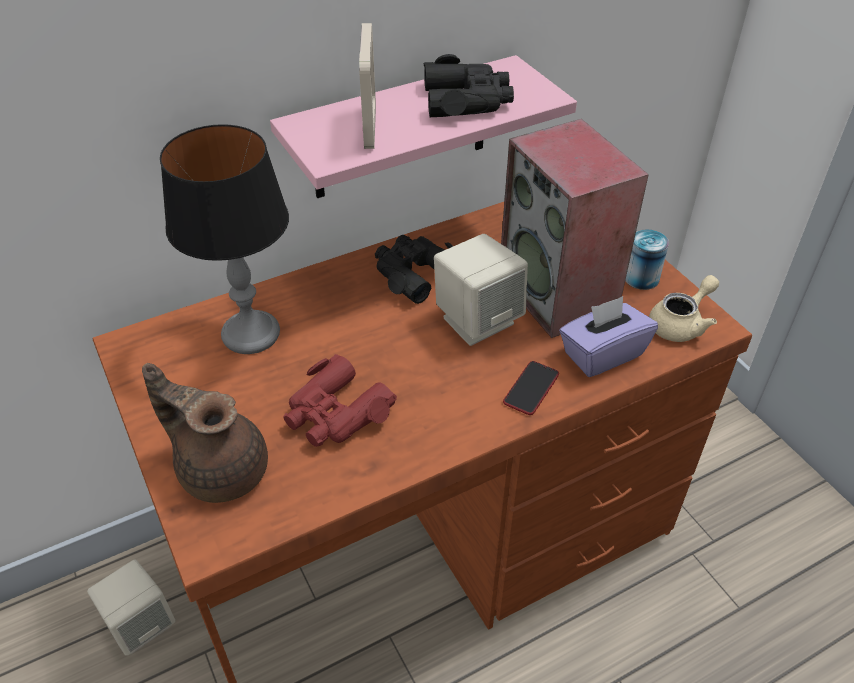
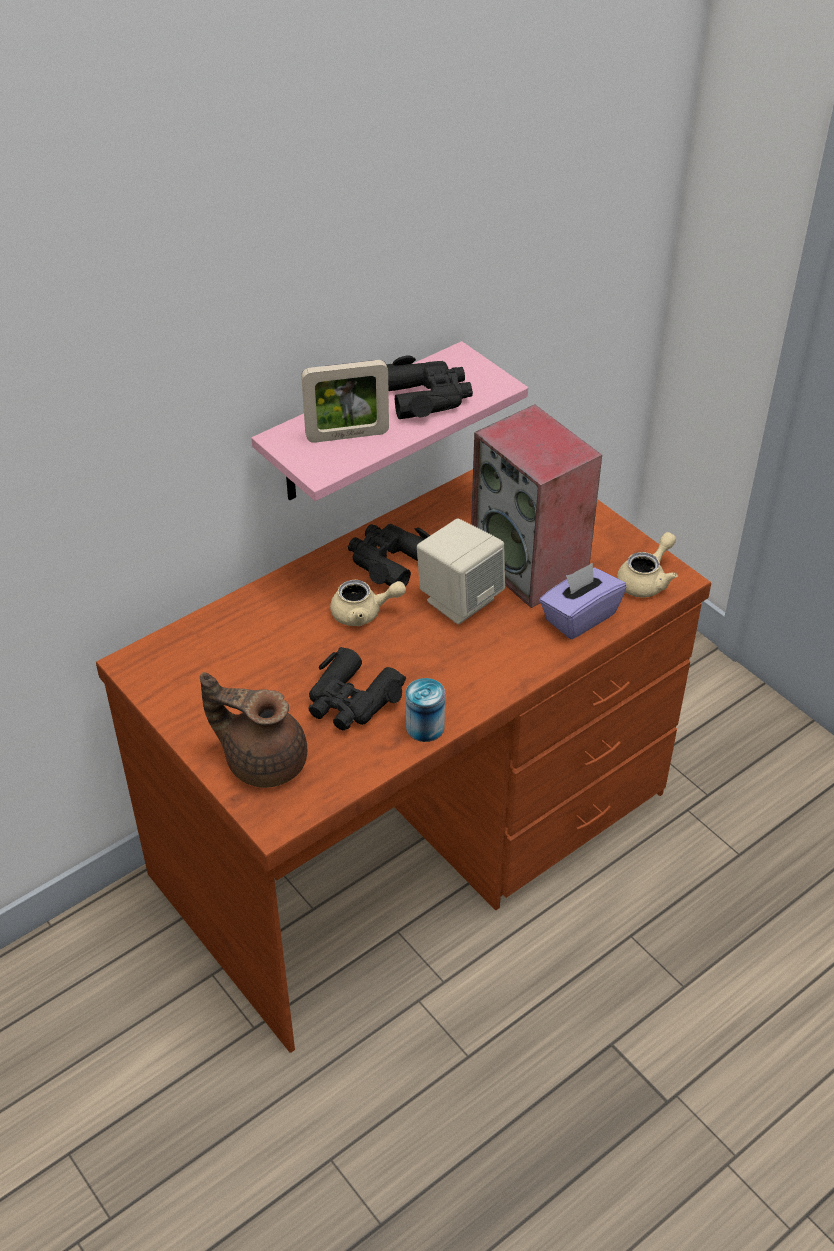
camera: 10 degrees left, 0 degrees up
beige speaker [87,559,175,656] -> none
table lamp [160,124,289,354] -> none
red binoculars [283,354,397,447] -> black binoculars [309,647,406,730]
picture frame [359,23,376,149] -> picture frame turned 90 degrees clockwise [301,360,389,443]
phone [503,361,559,415] -> none
can [625,229,669,290] -> can moved to [406,678,445,742]
none -> beige teapot [330,580,406,626]

